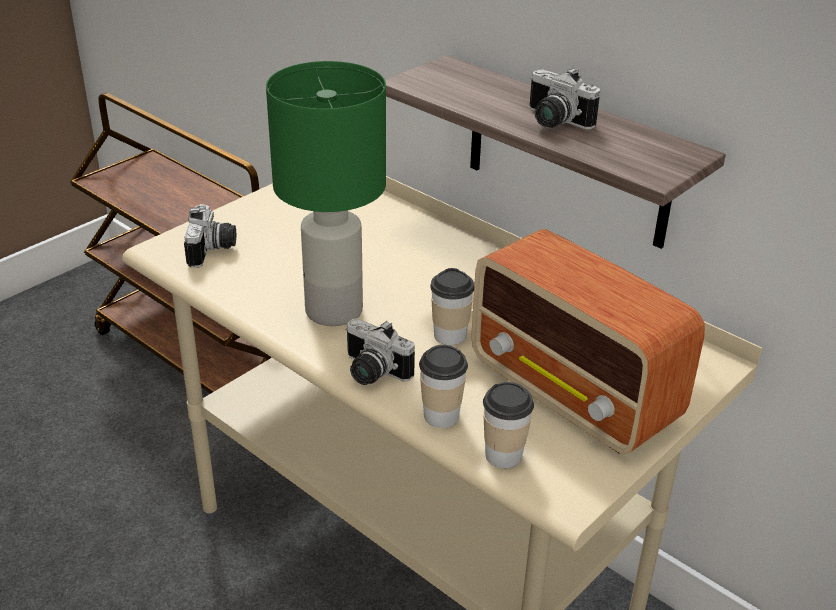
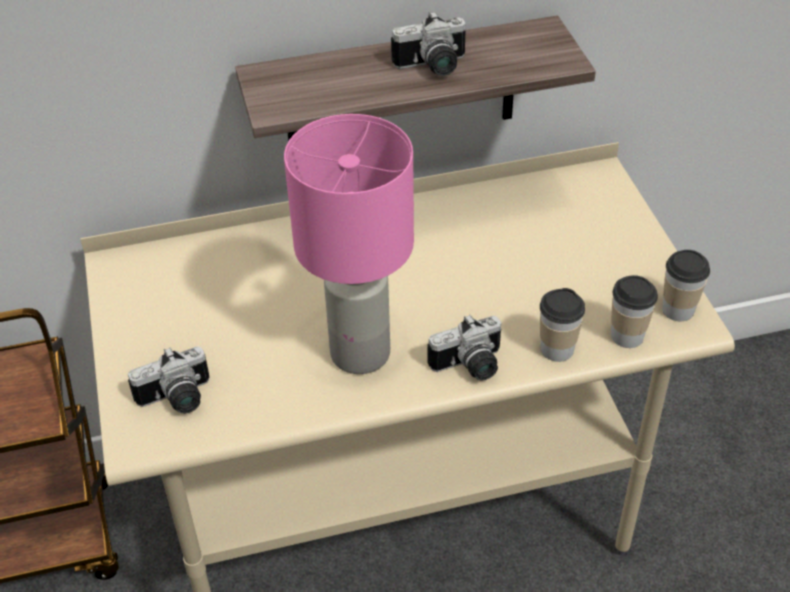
camera: 55 degrees left, 10 degrees up
camera [184,204,236,268] -> camera turned 120 degrees clockwise [128,346,209,414]
green table lamp [266,61,386,326] -> pink table lamp [284,114,414,374]
cup [430,268,474,345] -> cup moved to [662,250,710,321]
radio [471,229,705,454] -> none

